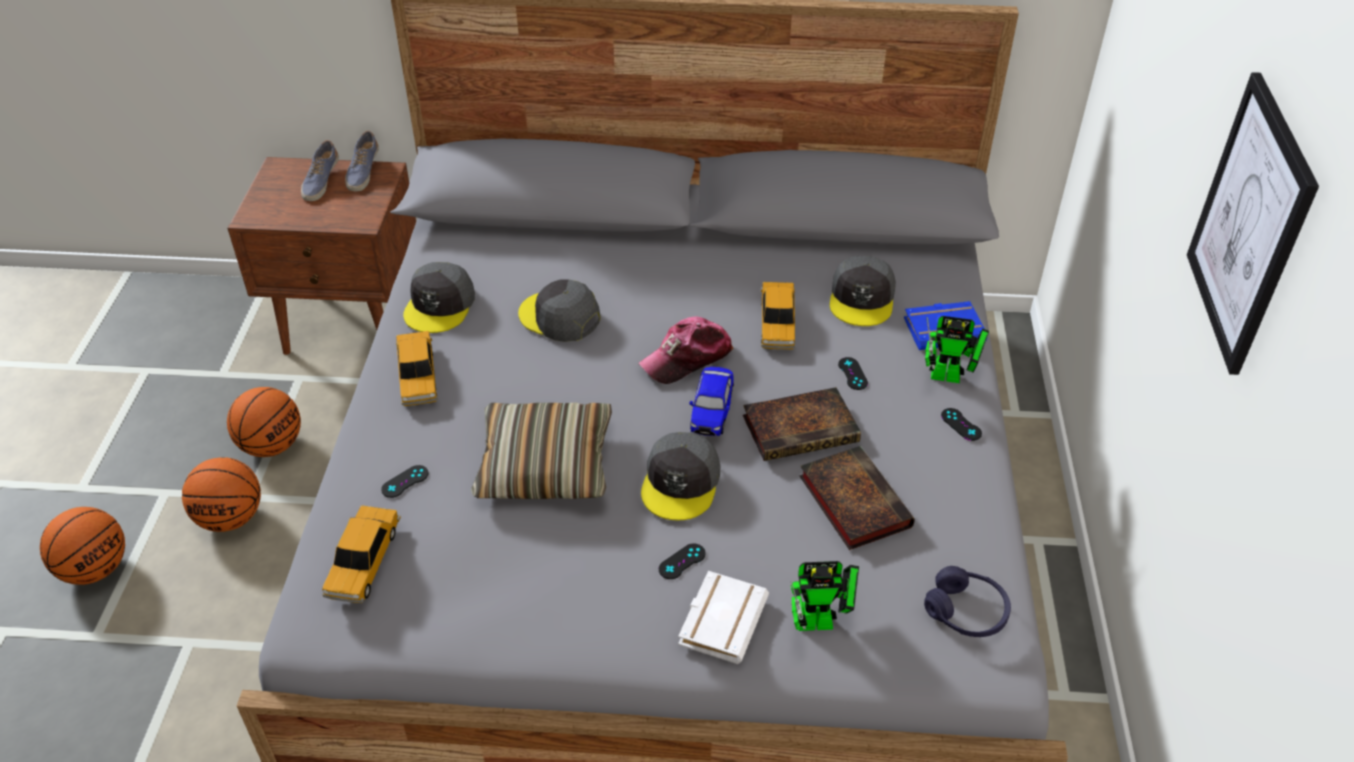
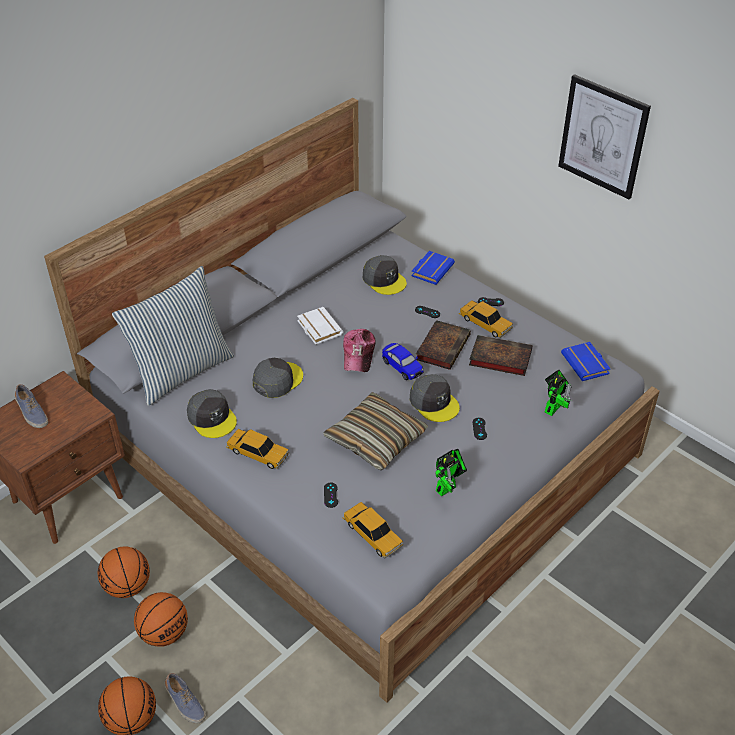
camera: 50 degrees left, 0 degrees up
shoe [345,131,379,191] -> shoe moved to [164,673,206,724]
grey cap [518,279,601,342] -> grey cap turned 150 degrees clockwise [253,358,303,398]
white book [678,571,769,664] -> white book moved to [297,307,343,345]
toy car [761,282,795,350] -> toy car moved to [459,300,513,338]
purple headphones [924,566,1011,637] -> blue book [561,342,611,381]
toy robot [925,316,989,383] -> toy robot moved to [436,449,467,496]
none -> pillow [112,266,234,406]

